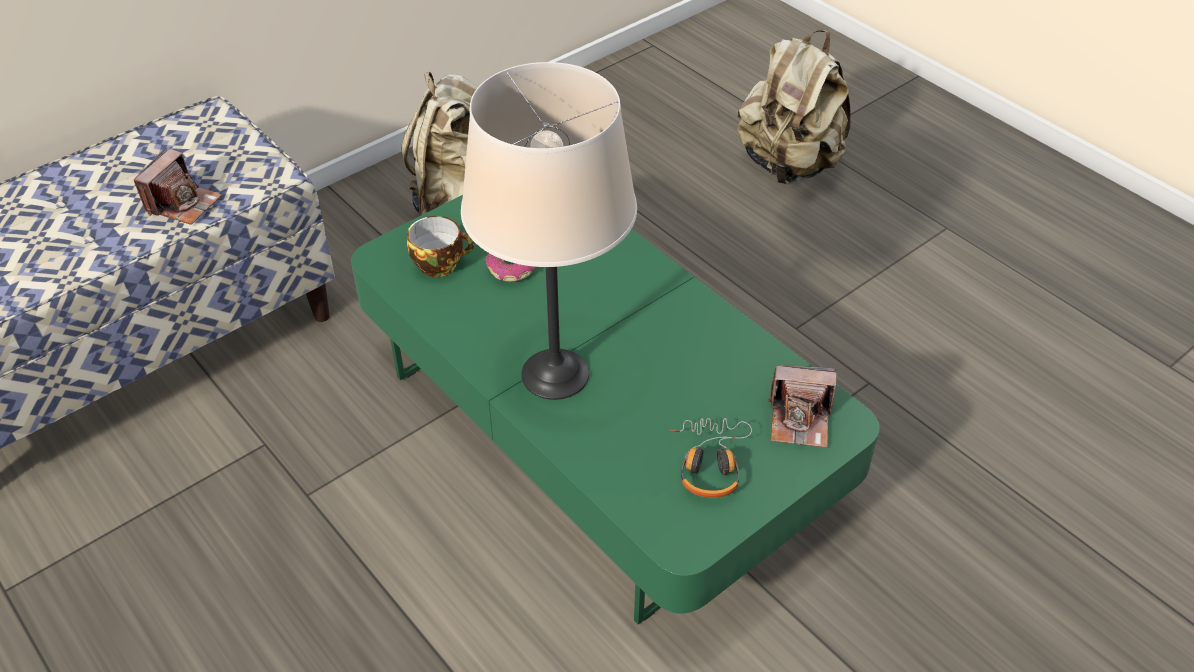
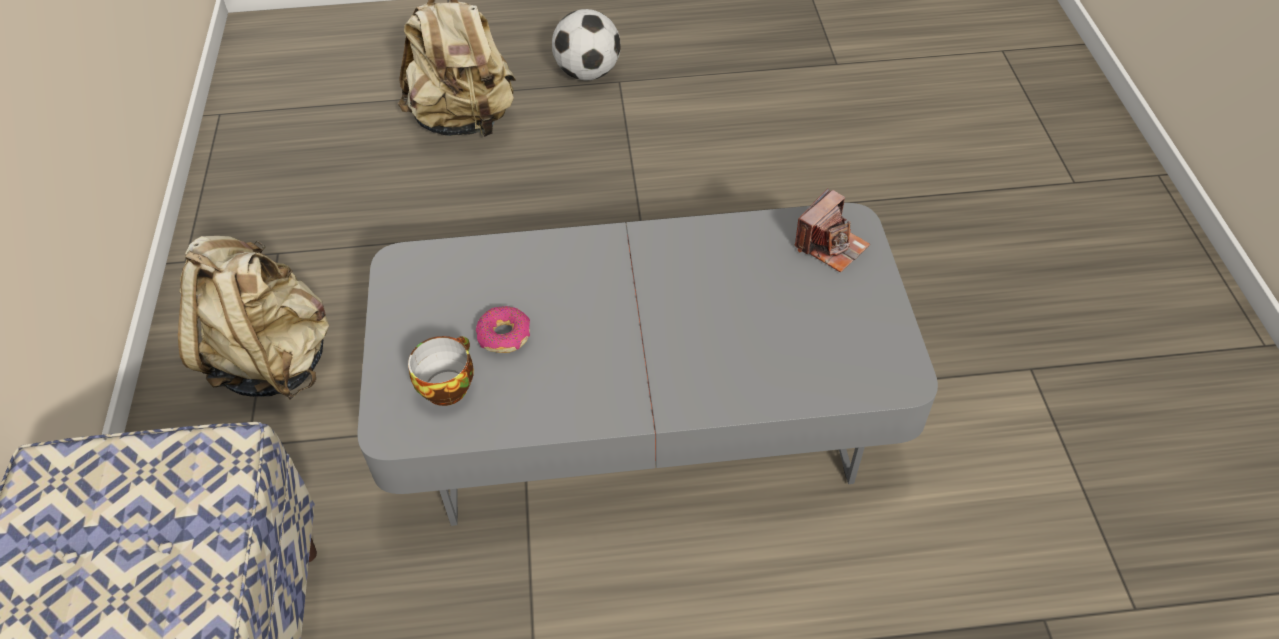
camera: 55 degrees left, 5 degrees up
camera [134,148,222,225] -> none
green coffee table [351,195,880,625] -> grey coffee table [357,203,938,526]
beige table lamp [461,62,637,400] -> none
headphones [670,418,752,498] -> none
none -> football [552,9,620,80]

